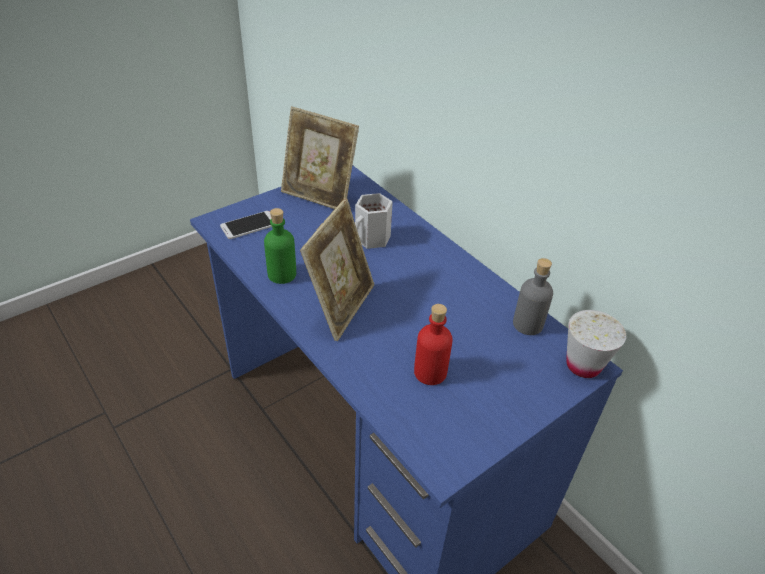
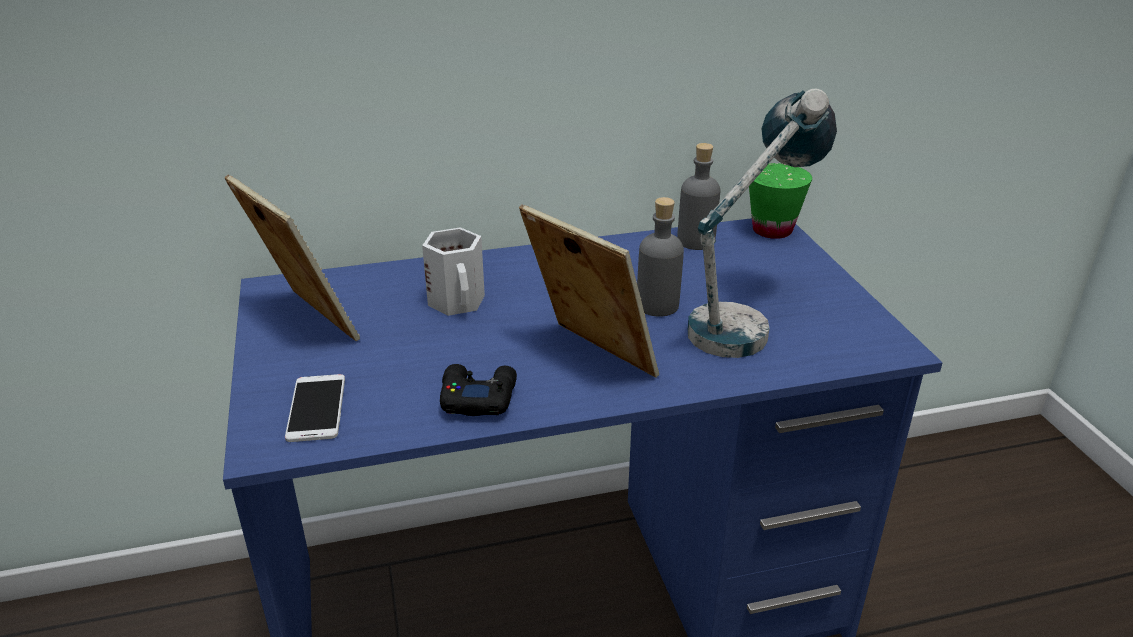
camera: 65 degrees left, 10 degrees down
green bottle [264,208,296,284] -> black game controller [440,364,517,416]
picture frame [281,106,359,209] -> picture frame turned 90 degrees counterclockwise [225,174,360,341]
red bottle [414,304,453,385] -> table lamp [688,89,837,358]
white cup [566,310,626,378] -> green cup [749,163,812,239]
none -> grey bottle [637,197,684,317]

